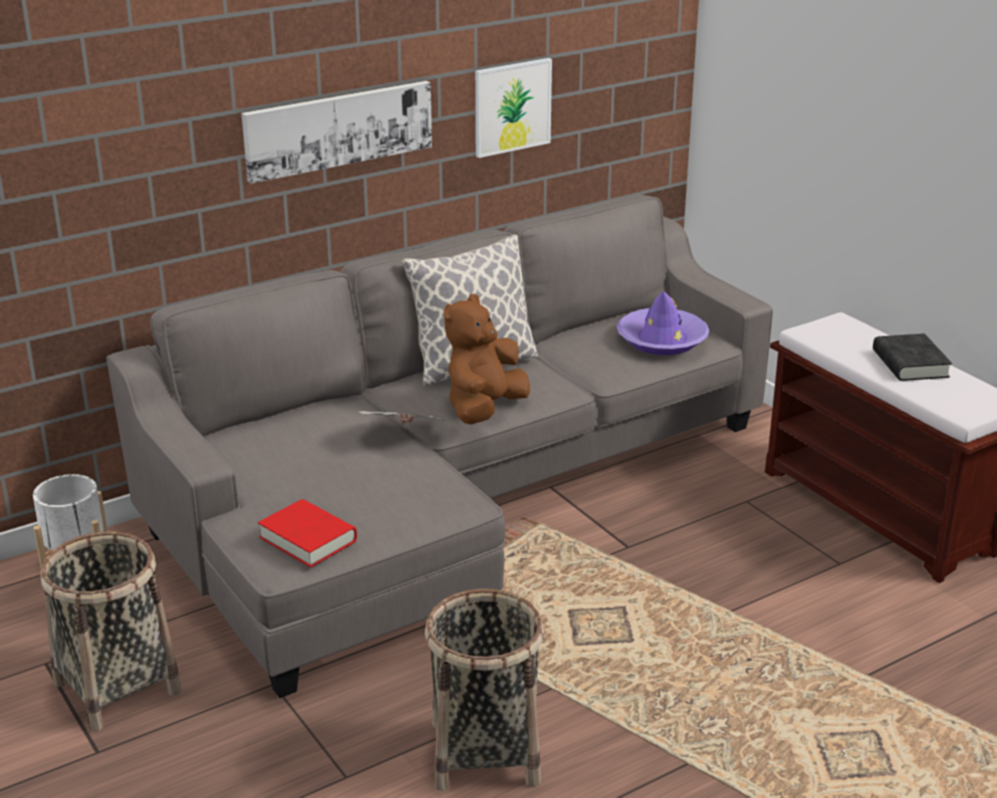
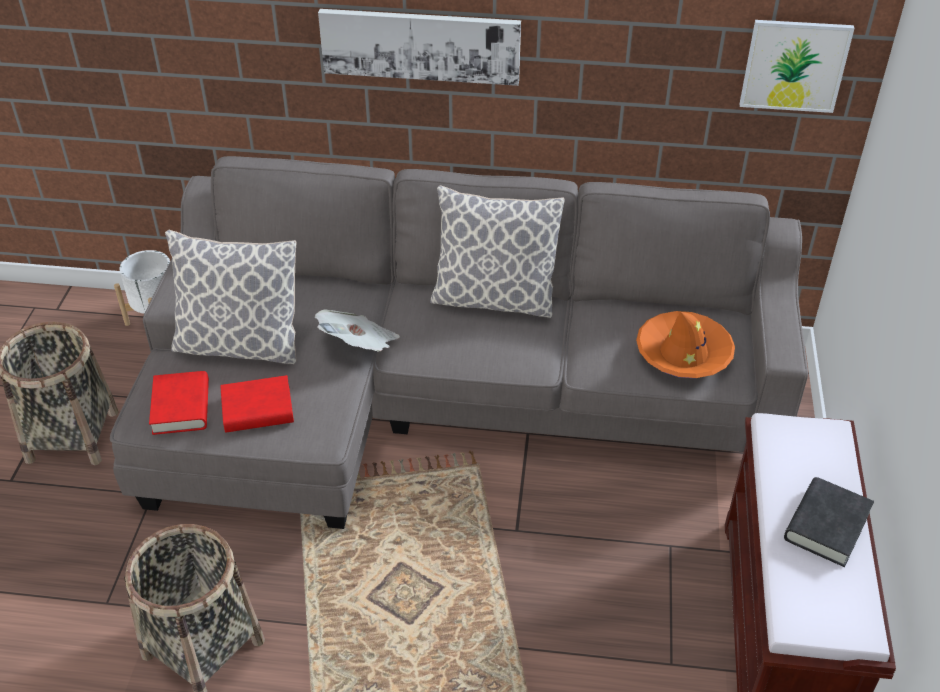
camera: 40 degrees right, 15 degrees up
brown plush toy [444,294,530,425] -> none
picture [475,58,552,158] -> picture moved to [740,20,854,113]
purple hat [616,291,710,355] -> orange hat [636,311,735,378]
none -> pillow [165,230,297,364]
none -> red book [220,375,294,433]

